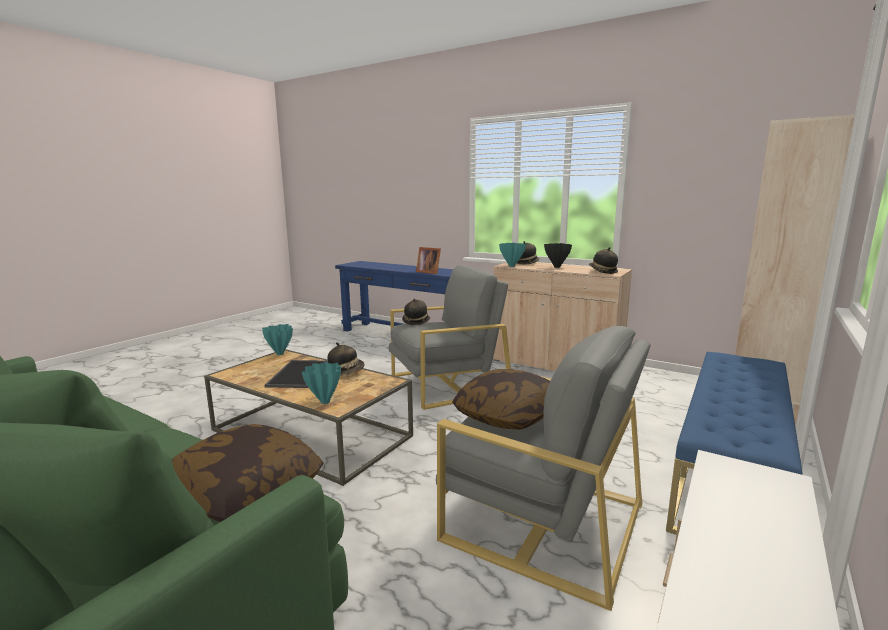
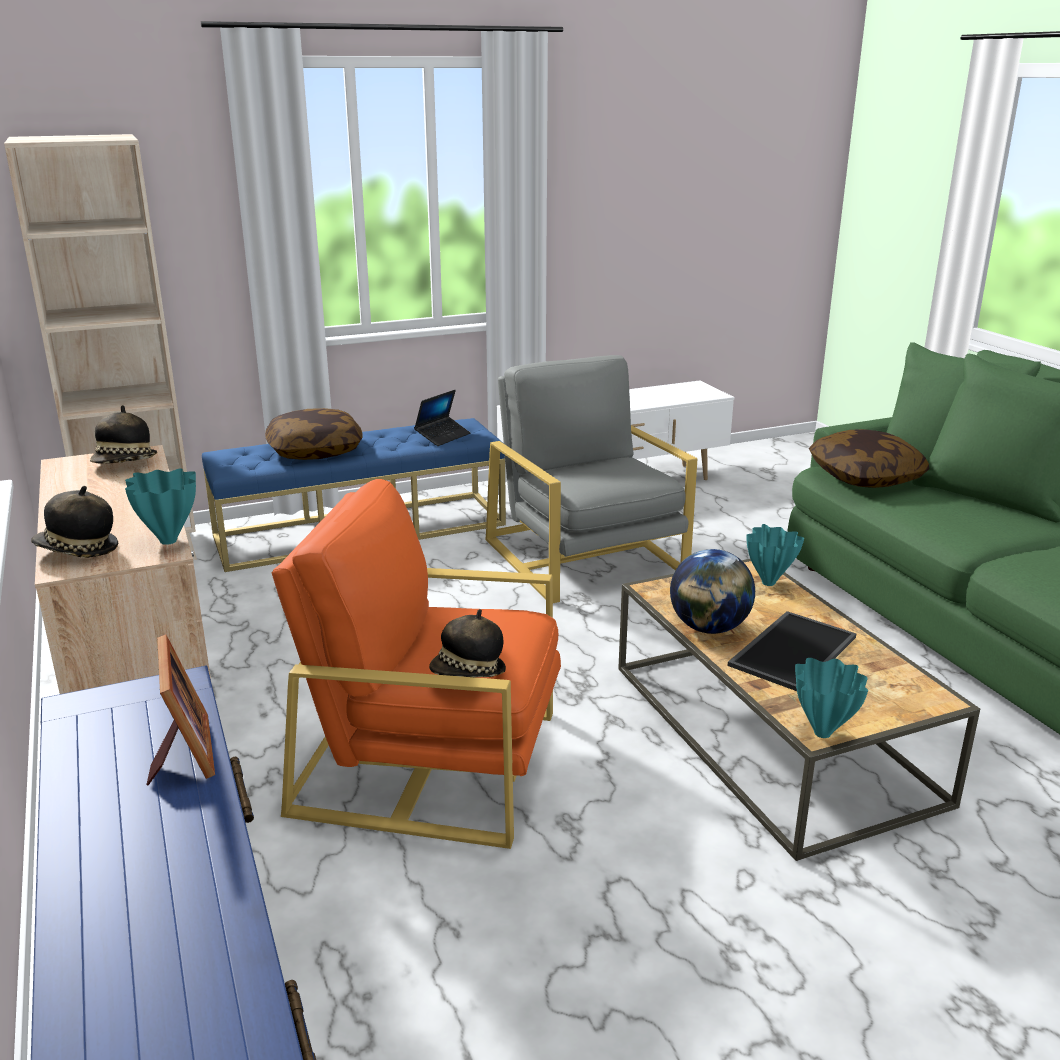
camera: 145 degrees left, 10 degrees up
hat [327,342,365,376] -> globe [670,549,755,634]
grey armchair [389,265,511,410] -> orange armchair [272,479,561,849]
pillow [452,369,550,430] -> pillow moved to [265,408,363,460]
black vase [544,243,572,268] -> none
none -> laptop [414,390,470,446]

